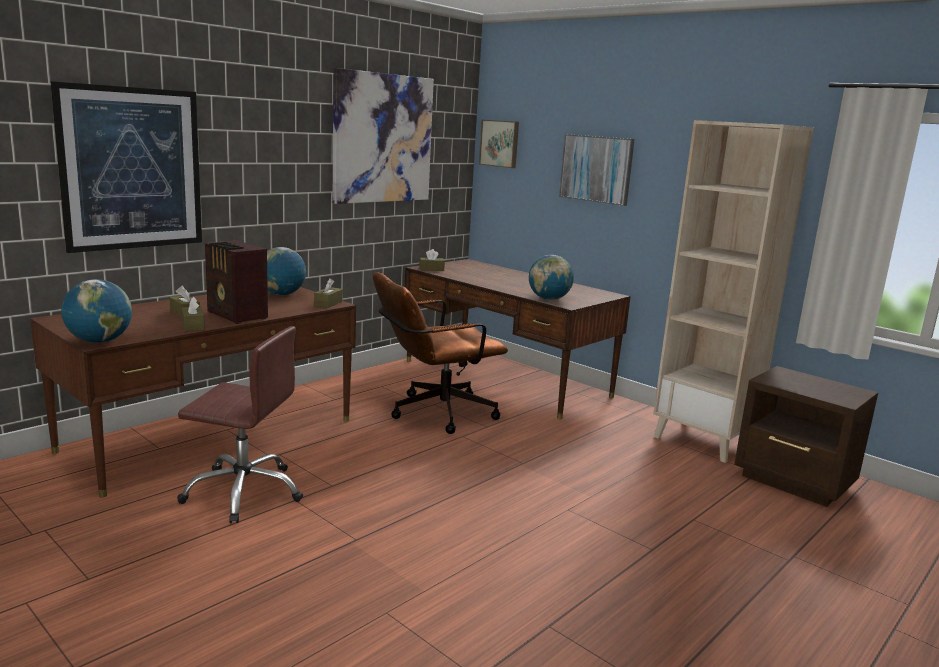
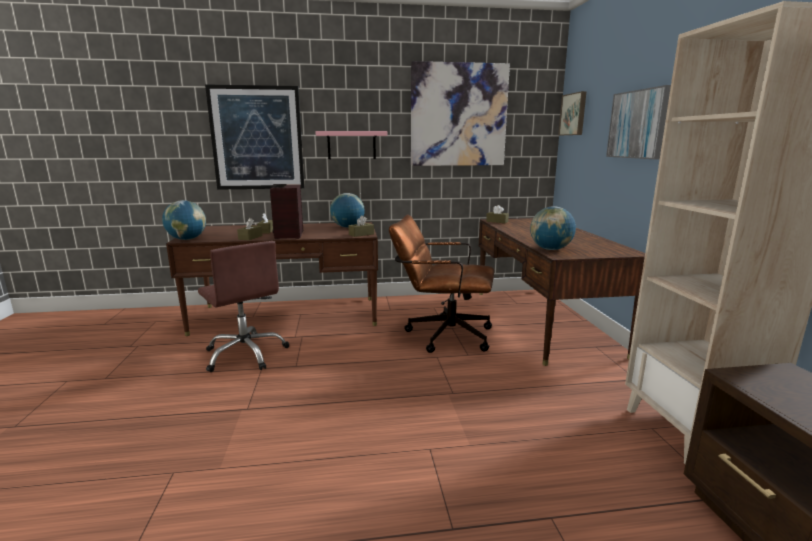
camera: 40 degrees right, 0 degrees up
none -> pink shelf [315,131,388,159]

